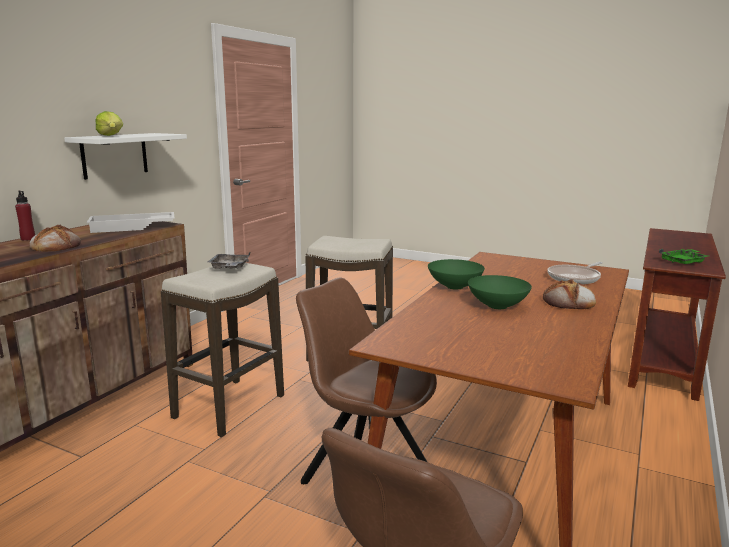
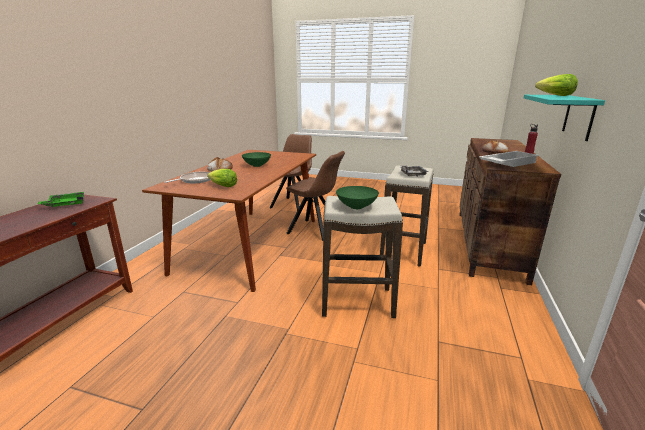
camera: 170 degrees right, 5 degrees up
white shelf [64,133,187,180] -> turquoise shelf [524,95,605,141]
green bowl [428,259,485,289] -> green bowl moved to [336,186,379,209]
none -> lettuce [207,169,237,187]

